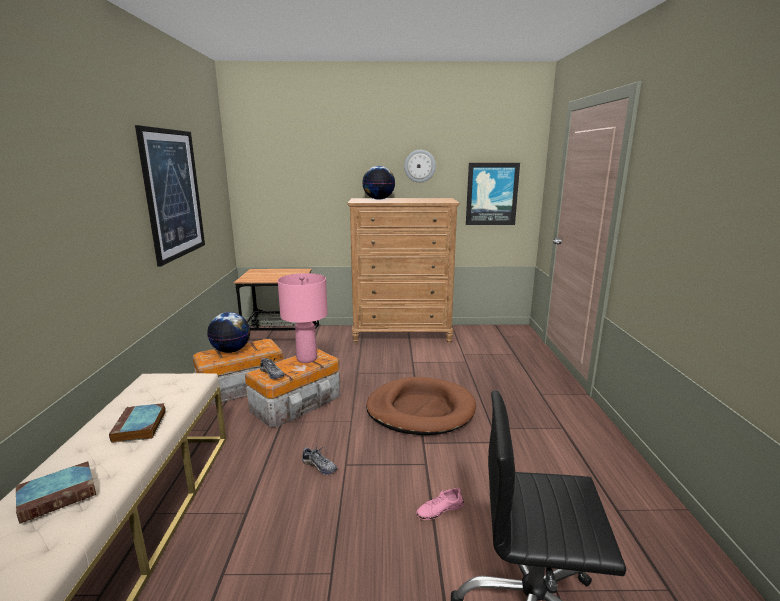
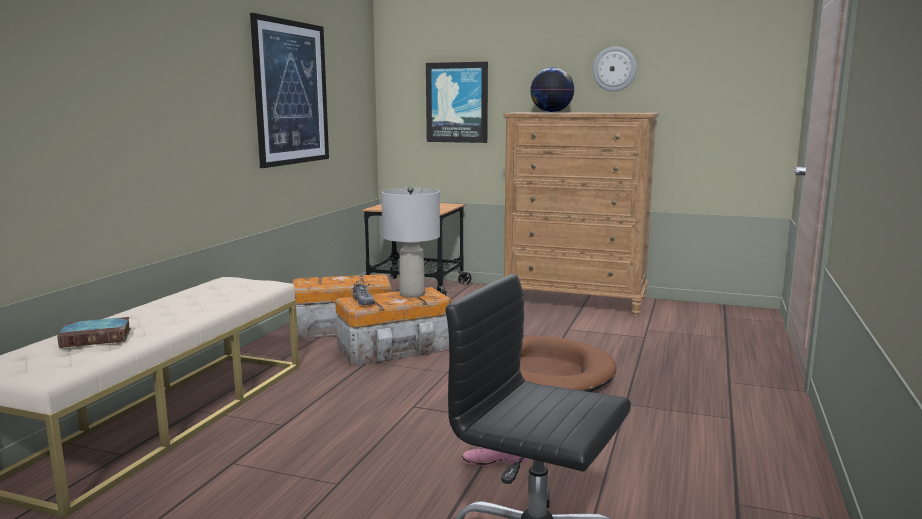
camera: 20 degrees right, 5 degrees down
book [109,403,166,443] -> none
globe [207,312,250,353] -> none
pink table lamp [278,273,328,363] -> grey table lamp [381,186,440,298]
shoe [302,446,337,475] -> none
picture [466,163,520,225] -> picture moved to [426,62,488,143]

